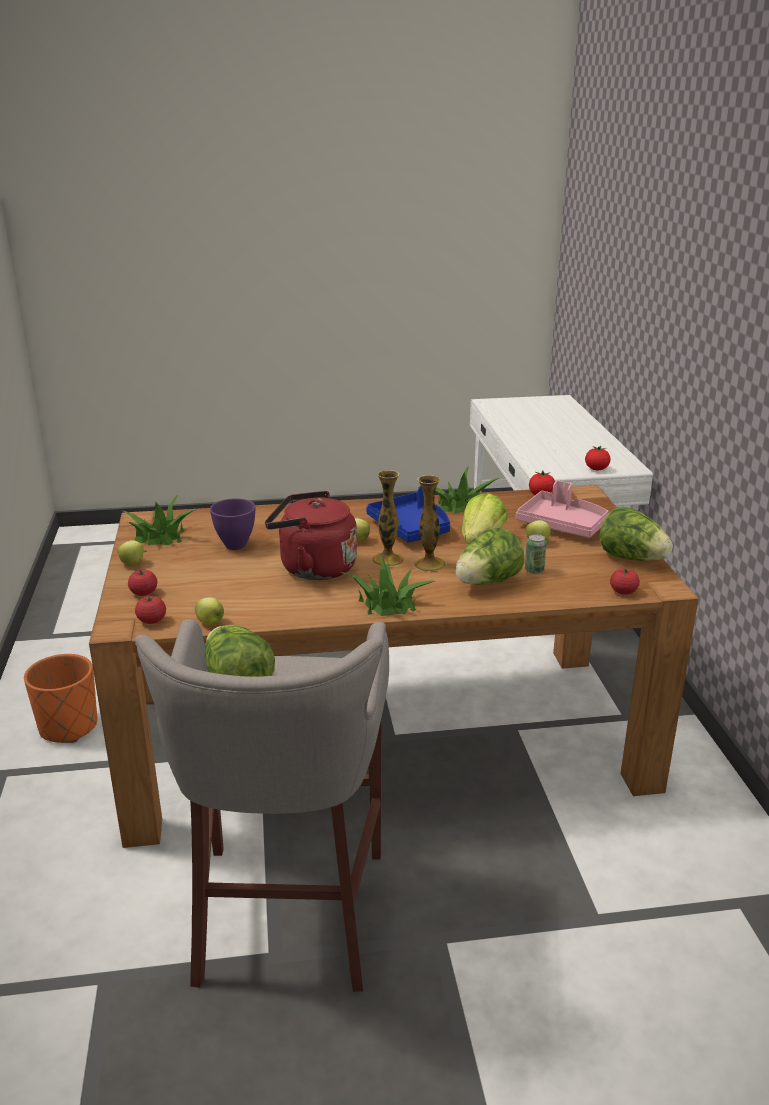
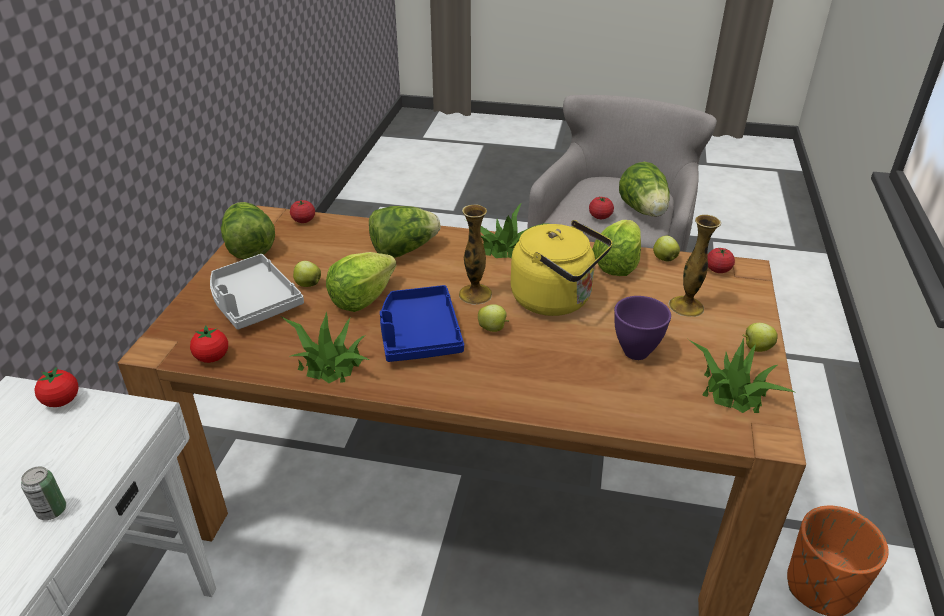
camera: 160 degrees left, 10 degrees up
tomato [128,569,158,596] -> tomato moved to [589,197,614,219]
red kettle [265,491,357,580] -> yellow kettle [511,220,612,316]
vase [414,475,446,572] -> vase moved to [669,215,721,317]
pink tray [516,480,608,538] -> grey tray [210,254,304,329]
can [525,534,547,574] -> can moved to [21,466,66,520]
none -> lettuce [592,220,641,276]

